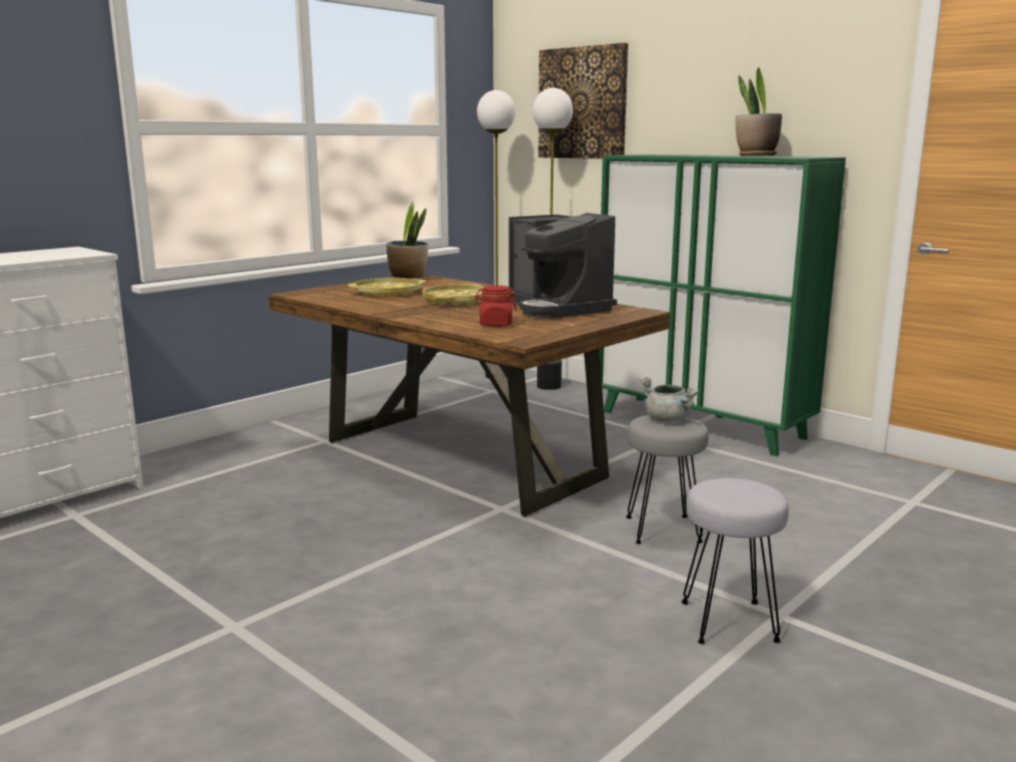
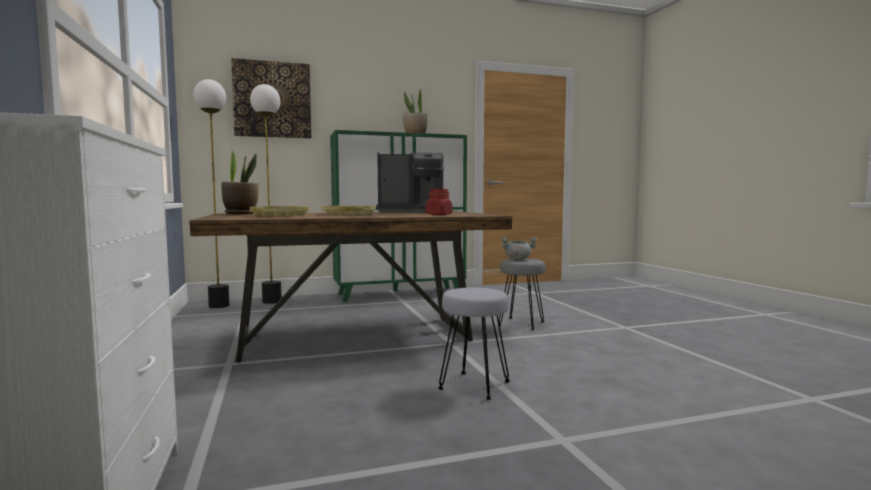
camera: 60 degrees left, 10 degrees down
grey stool [681,478,789,644] -> grey stool moved to [438,287,510,400]

